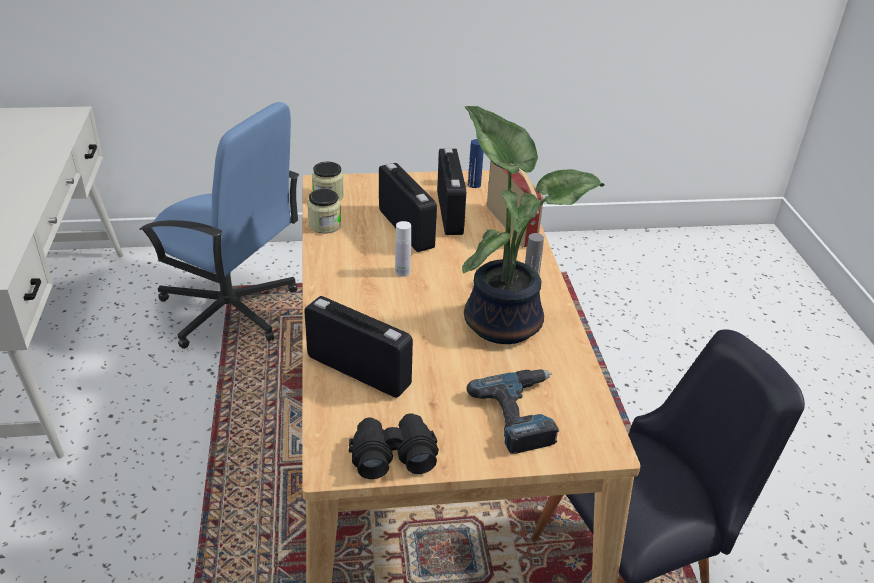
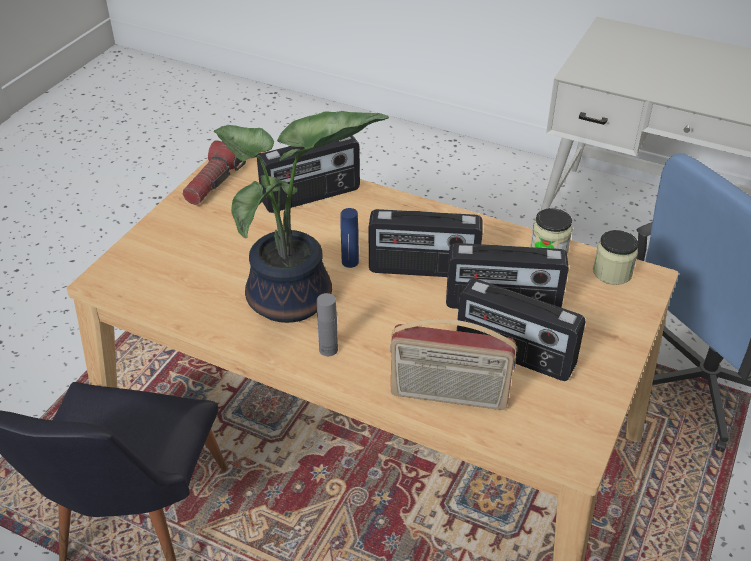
camera: 125 degrees right, 5 degrees up
black binoculars [349,413,439,479] -> flashlight [183,140,246,205]
white bottle [395,221,411,277] -> radio [369,209,483,277]
power drill [467,369,559,454] -> none
blue bottle [468,139,483,188] -> blue bottle moved to [341,208,359,268]

